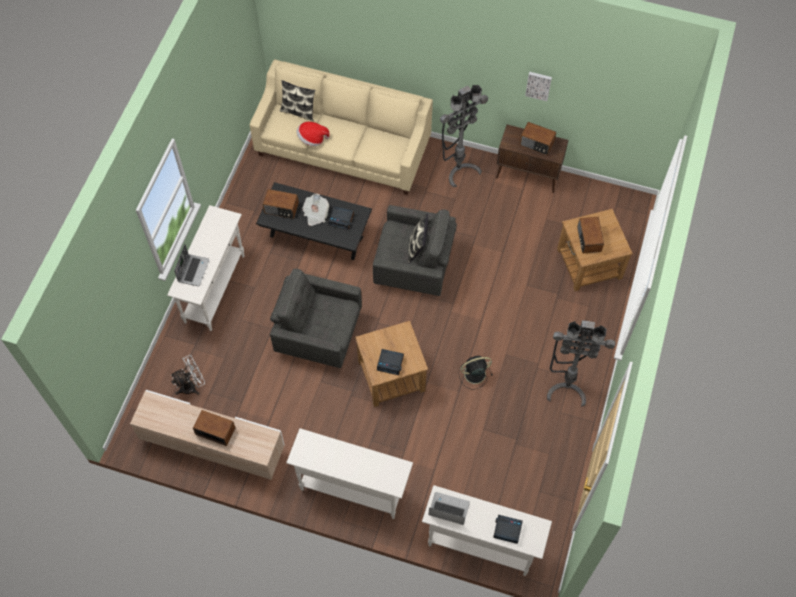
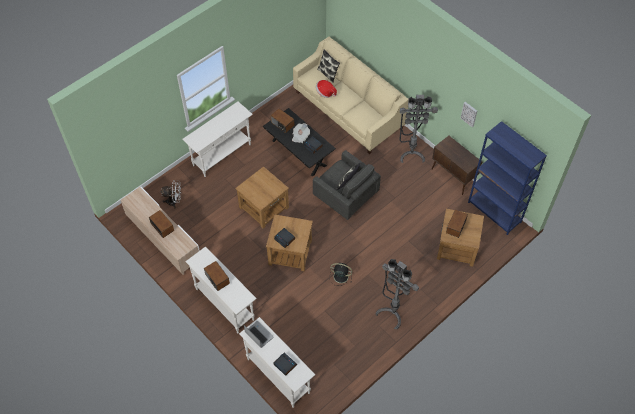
camera: 30 degrees right, 5 degrees down
laptop [174,244,209,286] -> none
grey armchair [270,269,362,368] -> brown side table [235,166,289,229]
radio [520,122,556,155] -> radio moved to [204,261,230,291]
none -> blue bookcase [468,121,547,235]

